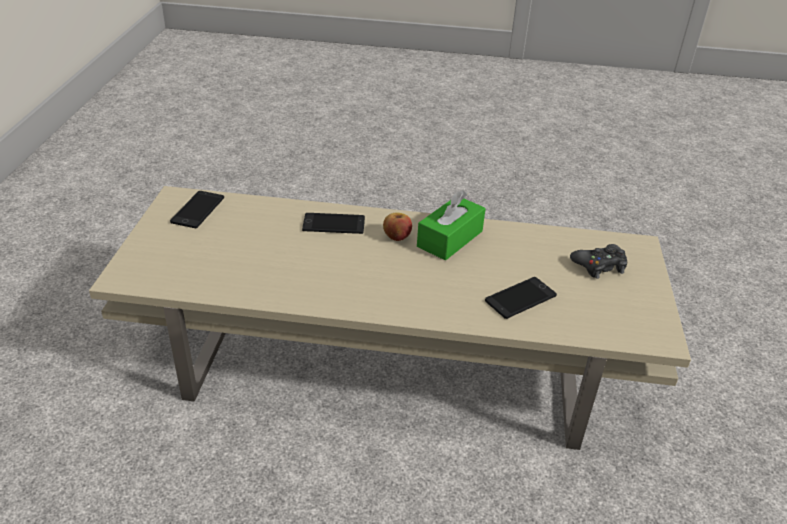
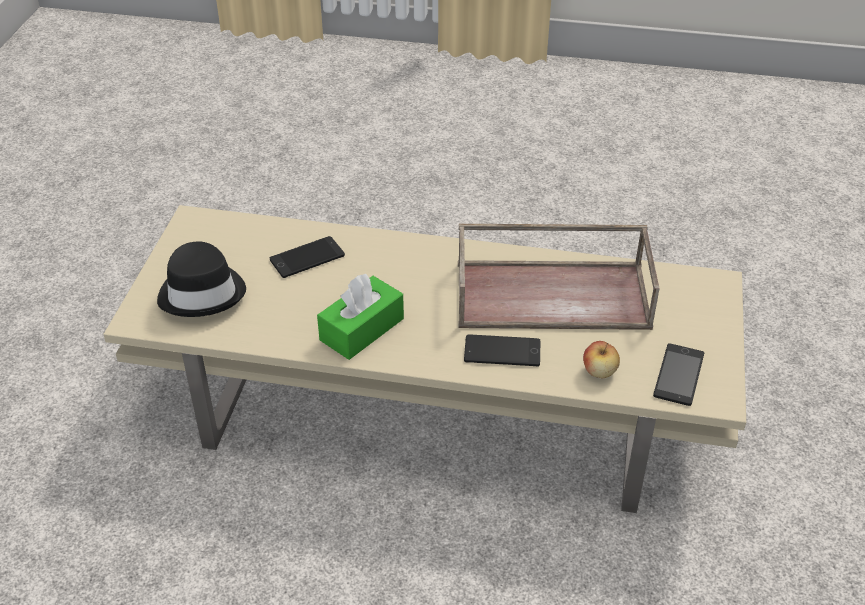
camera: 175 degrees left, 5 degrees up
apple [383,212,412,241] -> apple moved to [583,341,620,378]
black game controller [570,244,627,279] -> black hat [157,241,246,317]
none -> brown tray [458,224,660,330]

